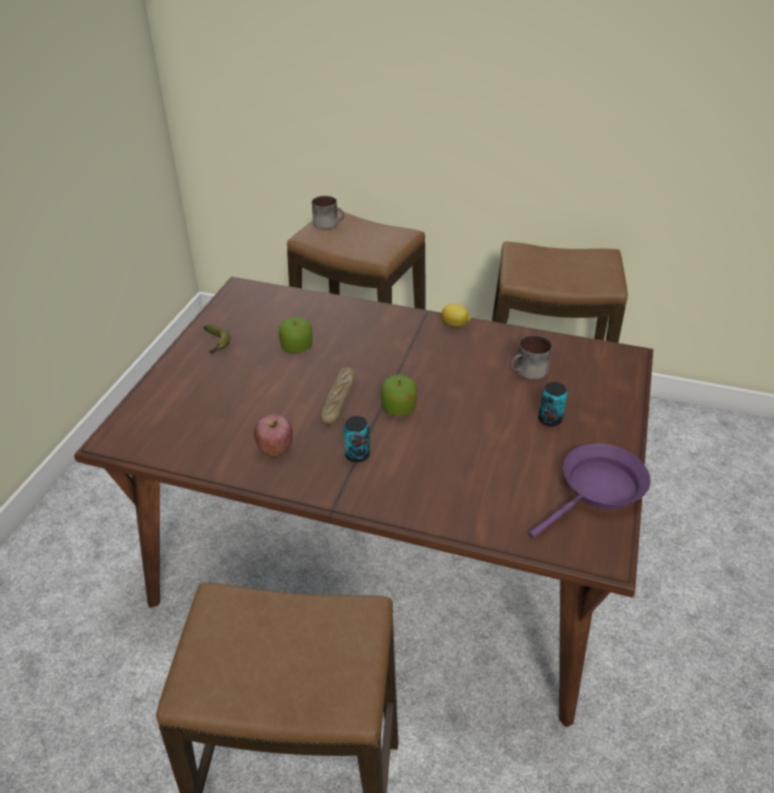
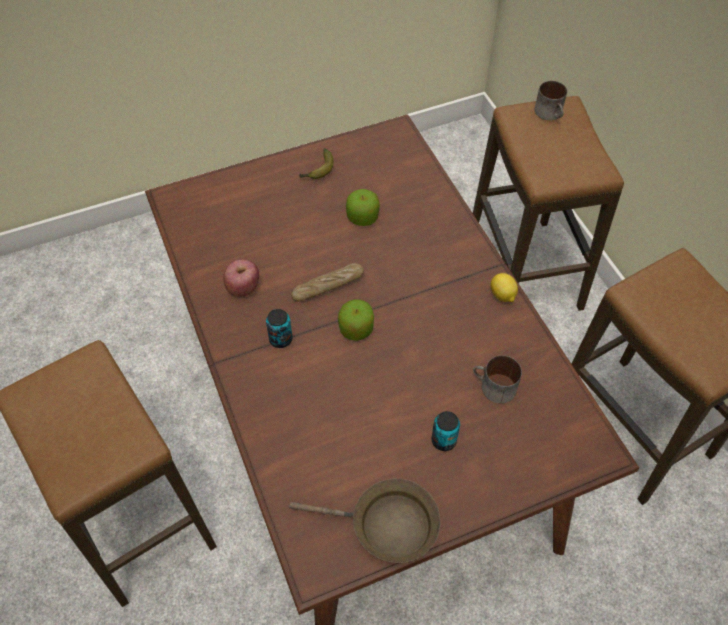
camera: 50 degrees right, 15 degrees up
purple frying pan [529,443,651,538] -> brown frying pan [289,478,440,563]

